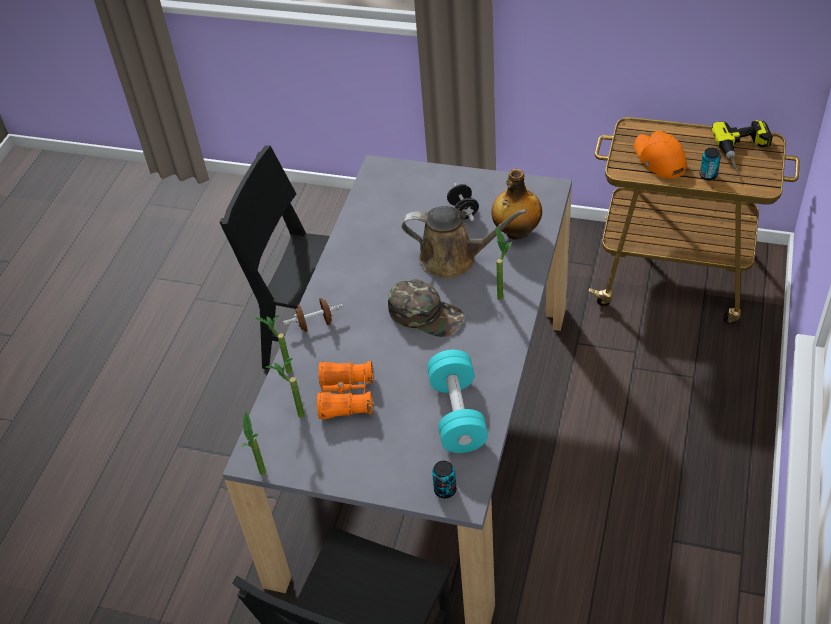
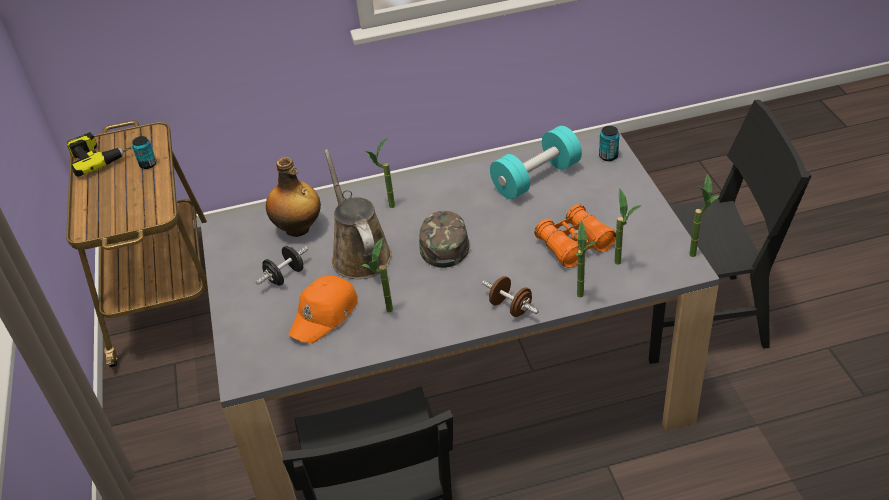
camera: 120 degrees left, 5 degrees down
orange cap [634,131,687,178] -> orange cap moved to [289,276,358,343]
none -> potted plant [361,237,393,313]

